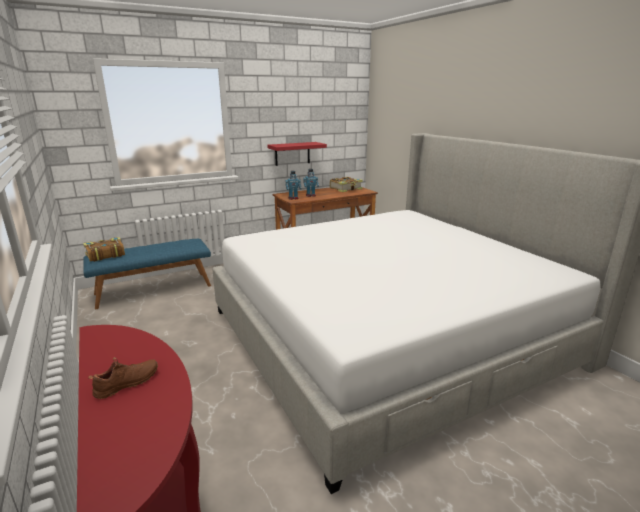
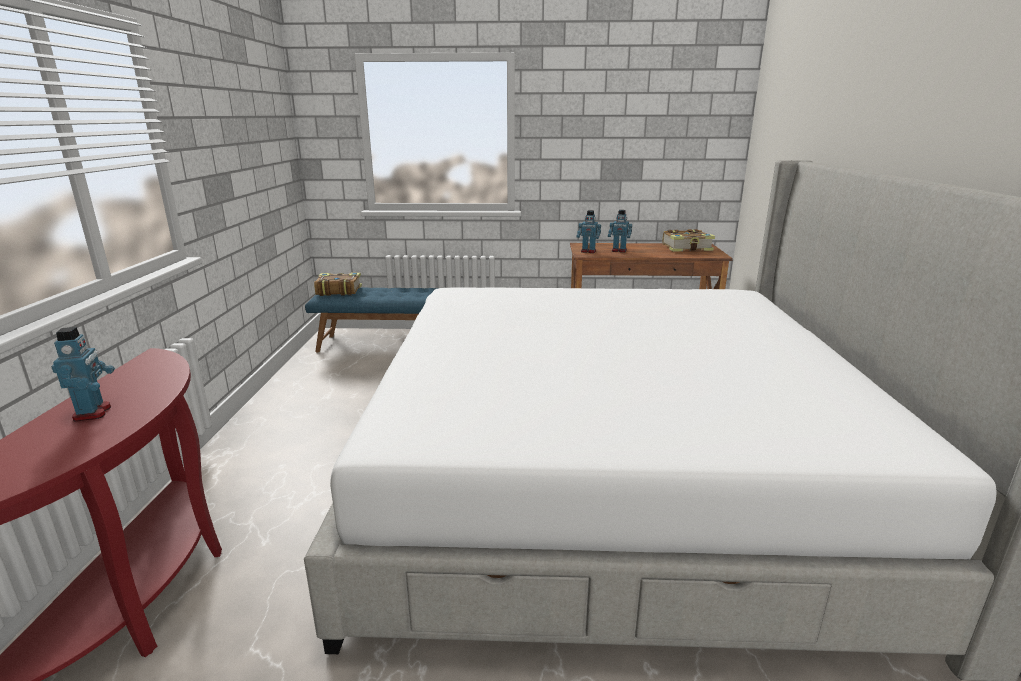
camera: 30 degrees right, 0 degrees up
brown shoe [88,357,158,399] -> toy robot [51,327,115,422]
red shelf [267,142,327,166] -> none

